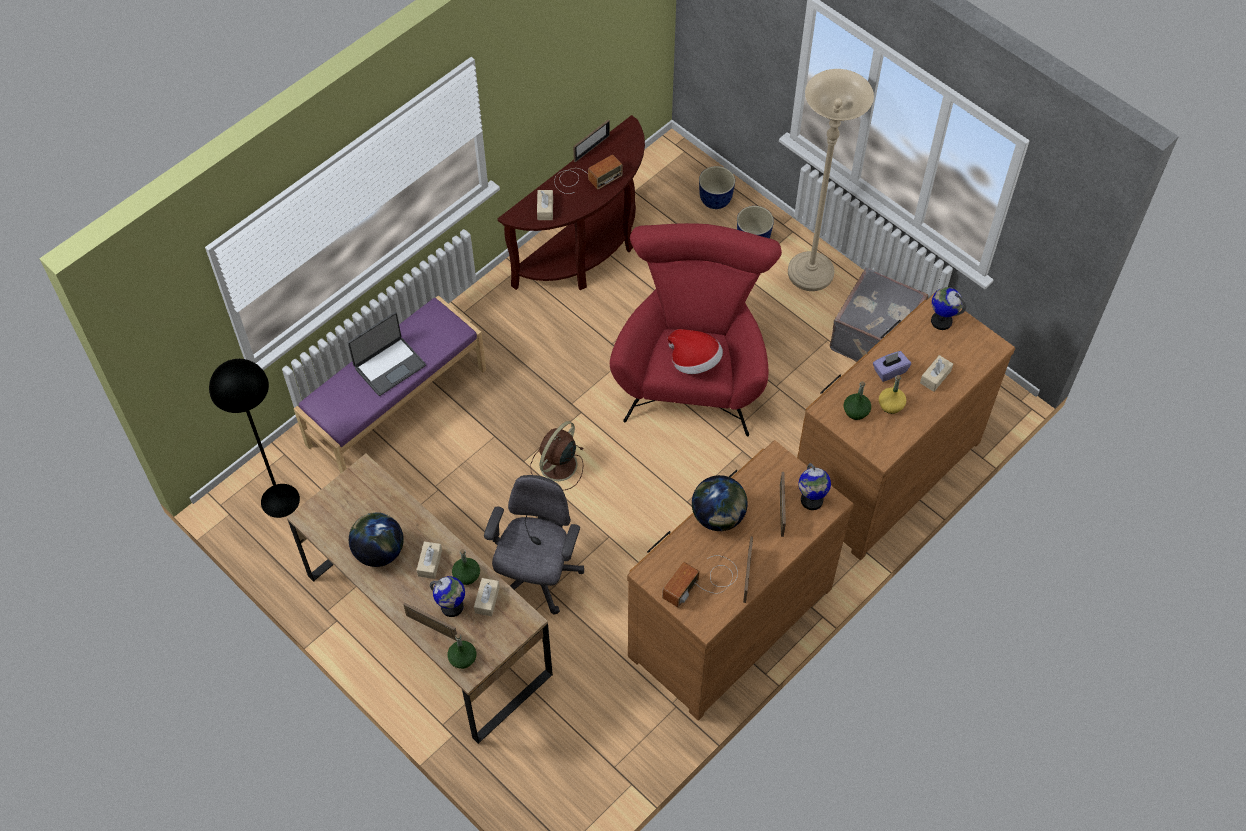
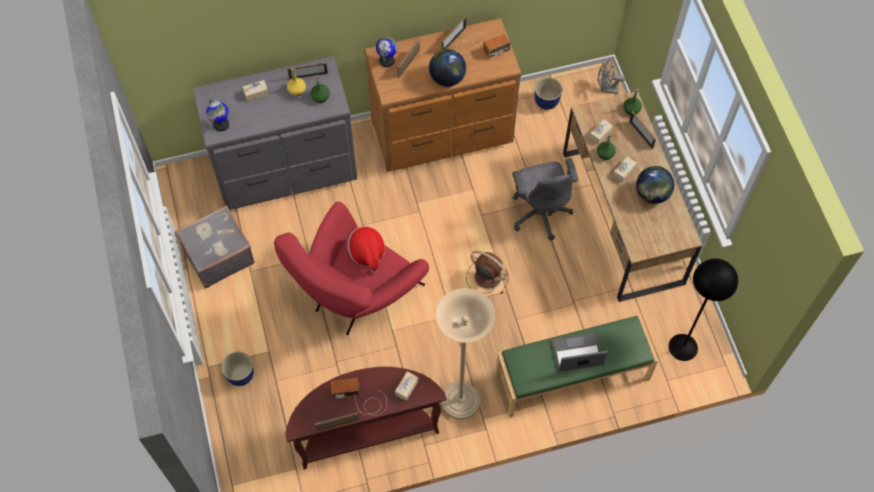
camera: 150 degrees left, 5 degrees up
purple bench [294,295,486,474] -> green bench [495,315,658,417]
globe [430,576,465,617] -> none
grey office chair [484,475,584,615] -> grey office chair turned 60 degrees counterclockwise [512,158,578,240]
brown fan [530,421,583,491] -> brown fan turned 120 degrees counterclockwise [466,251,509,293]
planter [699,166,735,209] -> planter moved to [535,77,562,110]
beige floor lamp [788,69,874,291] -> beige floor lamp moved to [436,288,495,420]
brown dresser [797,292,1015,560] -> grey dresser [192,56,357,210]
purple tissue box [873,351,911,382] -> none
none -> picture frame [287,62,328,80]
none -> grey fan [598,60,625,94]

